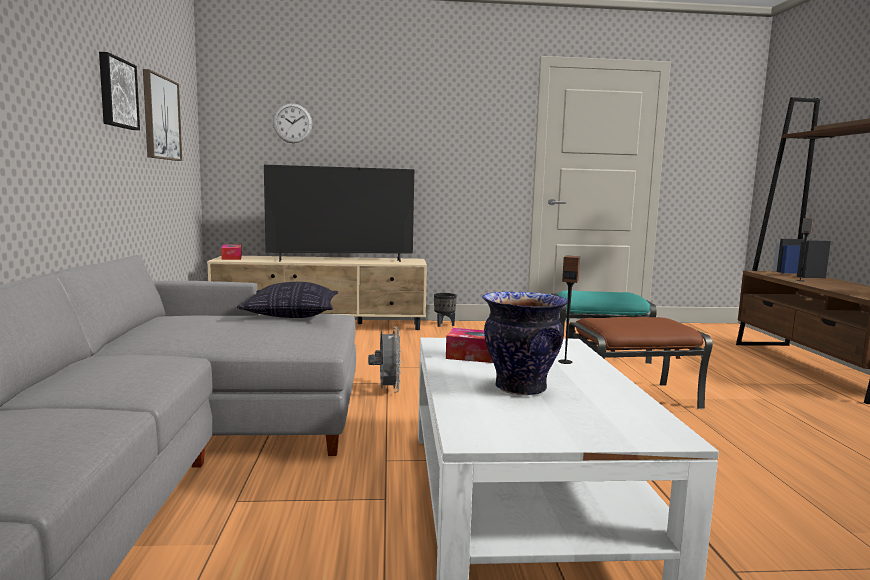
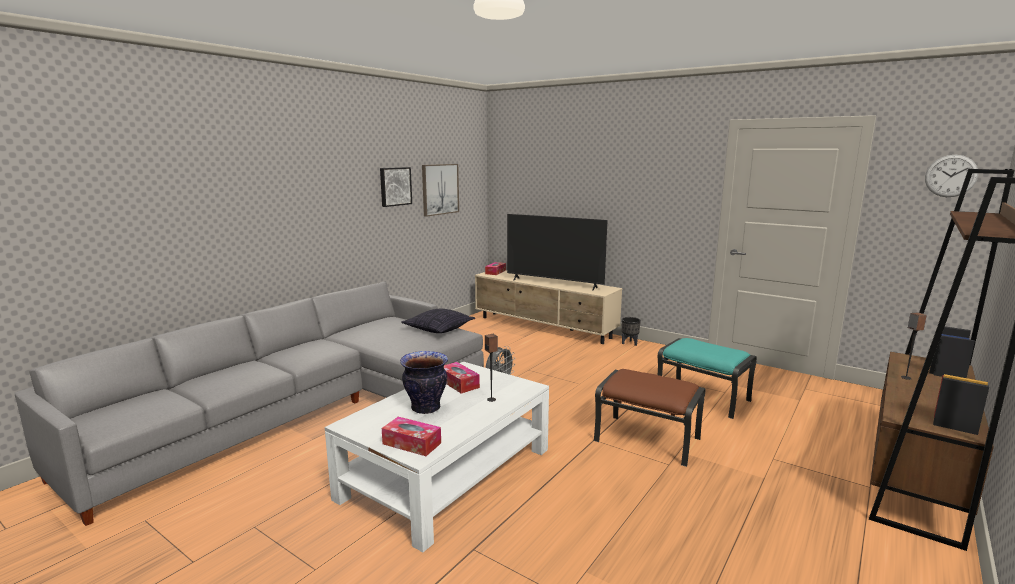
camera: 40 degrees right, 5 degrees up
wall clock [273,103,312,143] -> wall clock moved to [925,155,978,197]
none -> tissue box [382,417,441,456]

